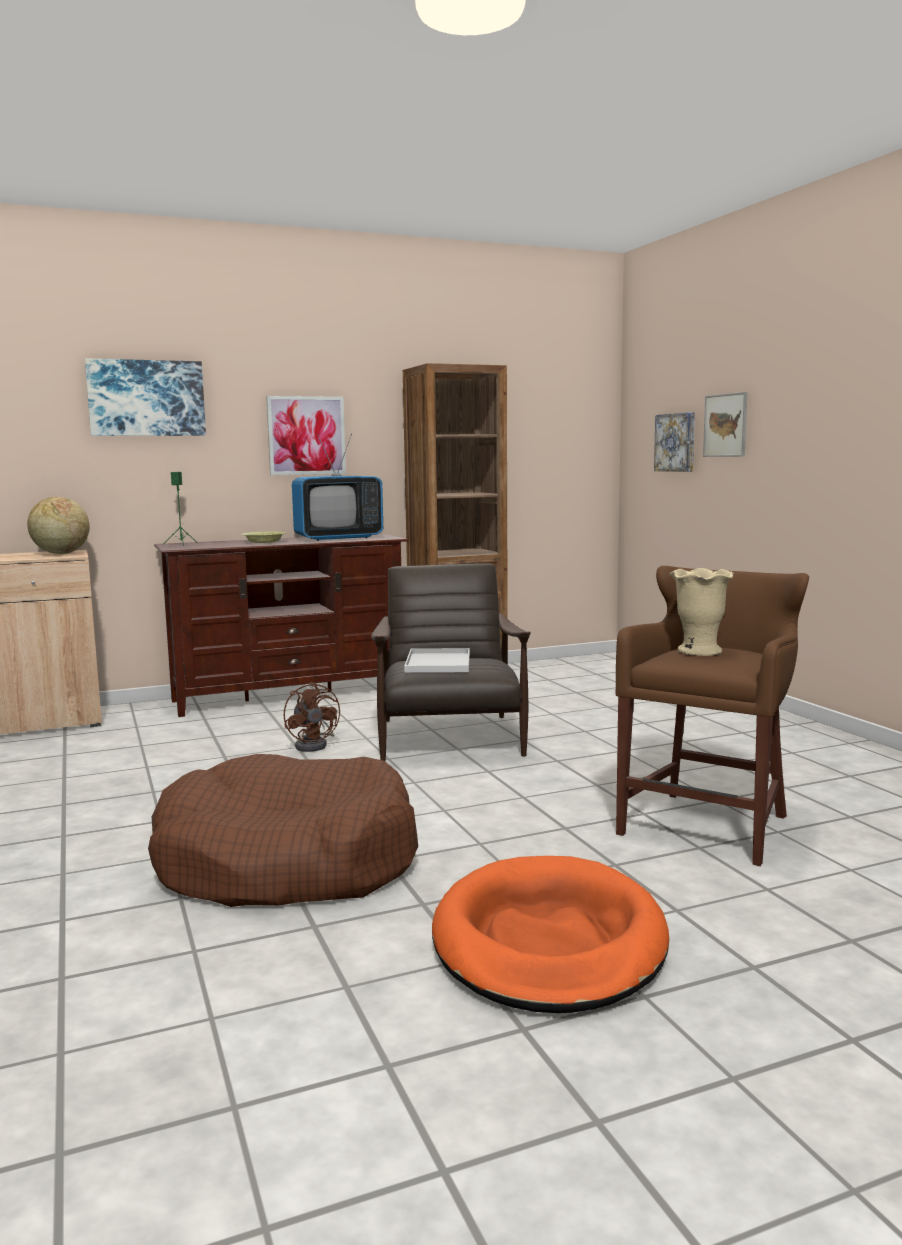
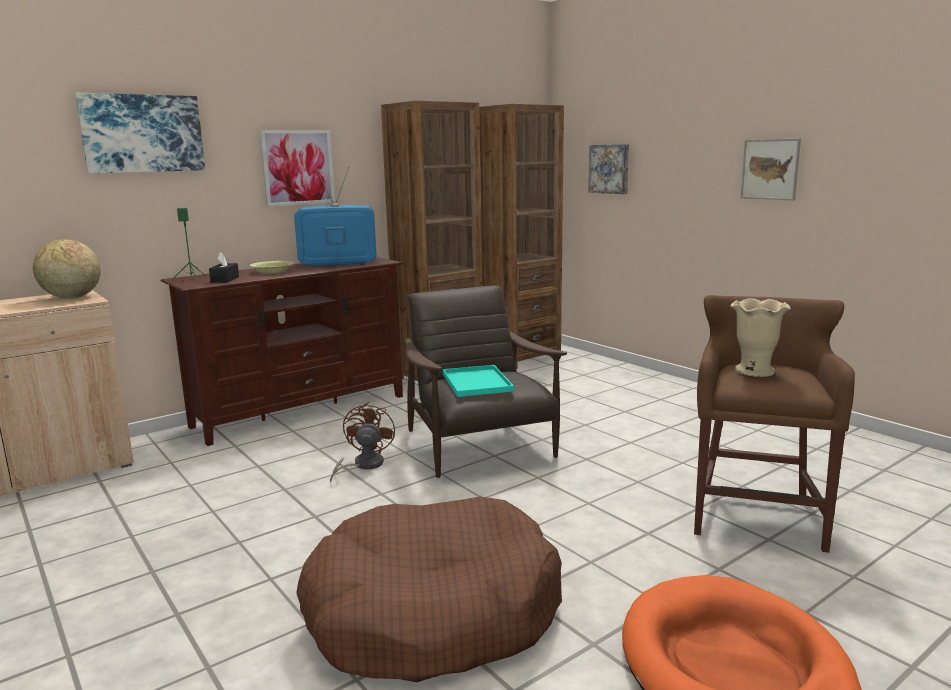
camera: 15 degrees left, 5 degrees up
brown fan [284,682,340,752] -> brown fan turned 135 degrees counterclockwise [330,402,395,483]
television [292,434,383,541] -> television turned 150 degrees counterclockwise [294,167,377,267]
white tray [404,648,470,672] -> turquoise tray [443,365,514,397]
picture [703,392,747,457] -> picture moved to [741,139,801,200]
none -> black tissue box [209,252,239,283]
none -> brown bookcase [479,104,564,369]

